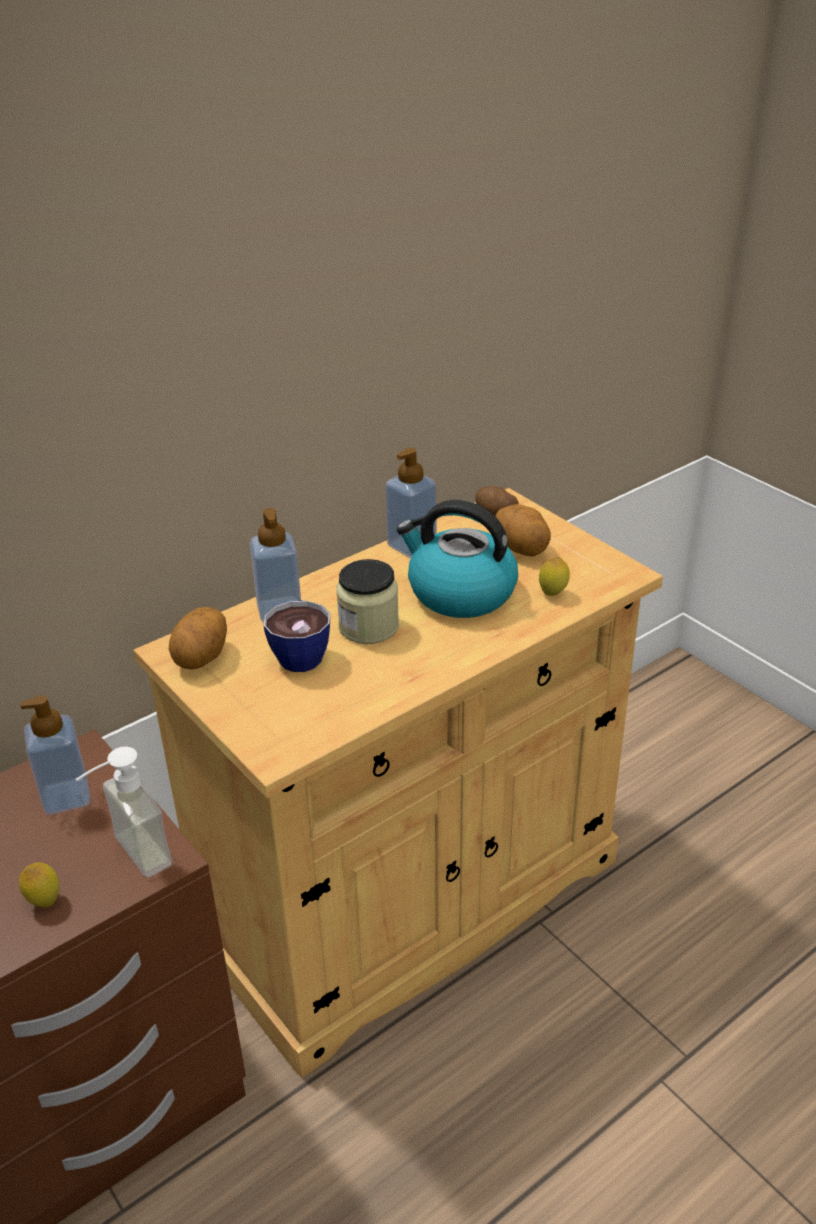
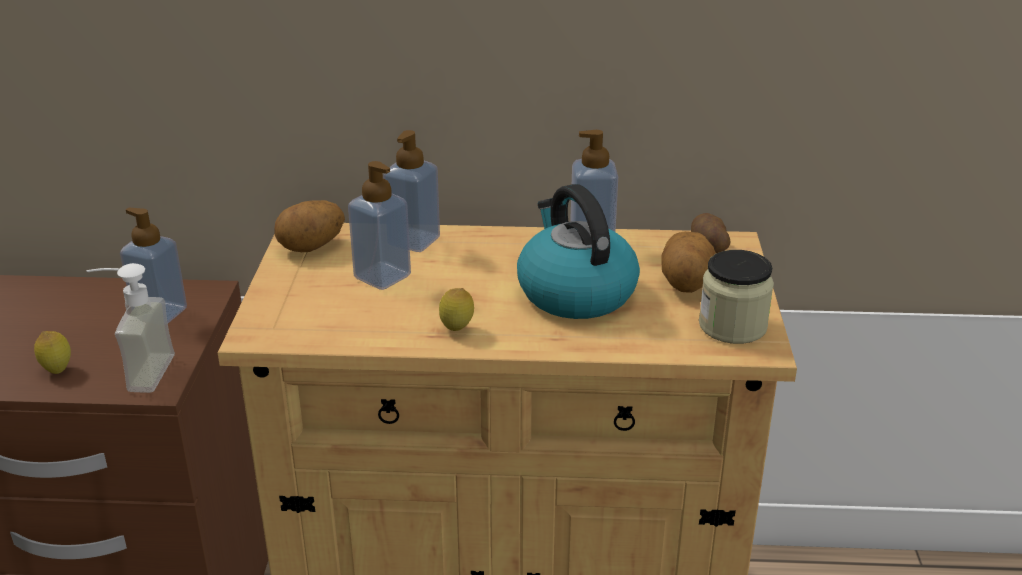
camera: 40 degrees right, 5 degrees down
cup [263,600,330,672] -> soap dispenser [348,161,411,290]
jar [336,559,399,644] -> jar moved to [699,250,774,344]
lemon [539,557,570,596] -> lemon moved to [439,288,474,331]

